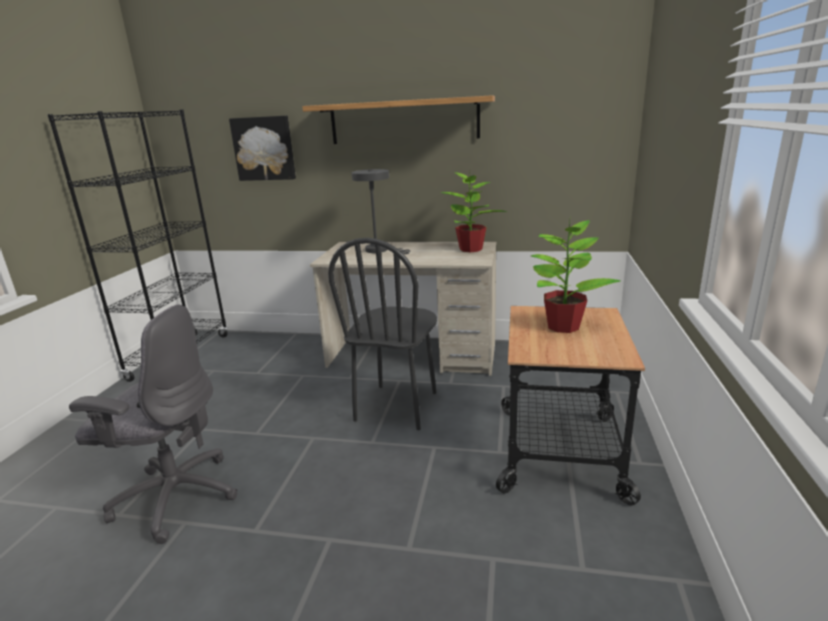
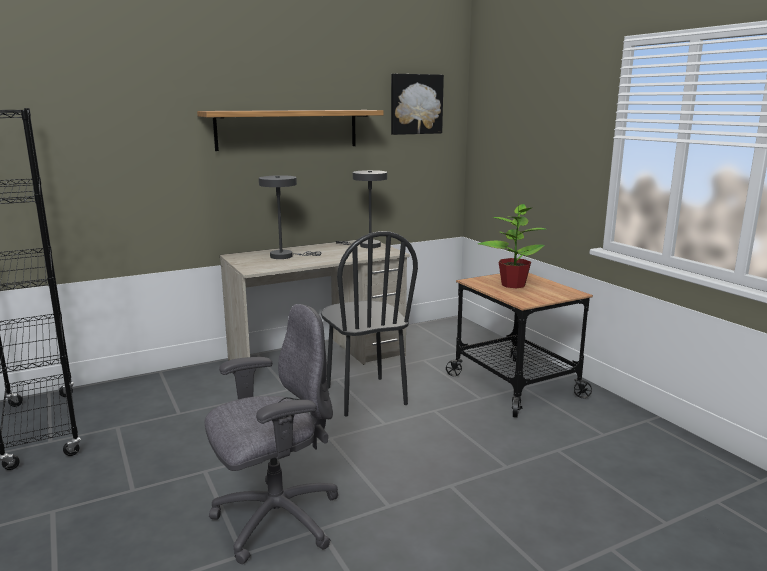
camera: 40 degrees left, 5 degrees down
picture [229,116,296,181] -> picture moved to [391,74,444,135]
potted plant [442,173,508,252] -> grey table lamp [335,170,387,248]

